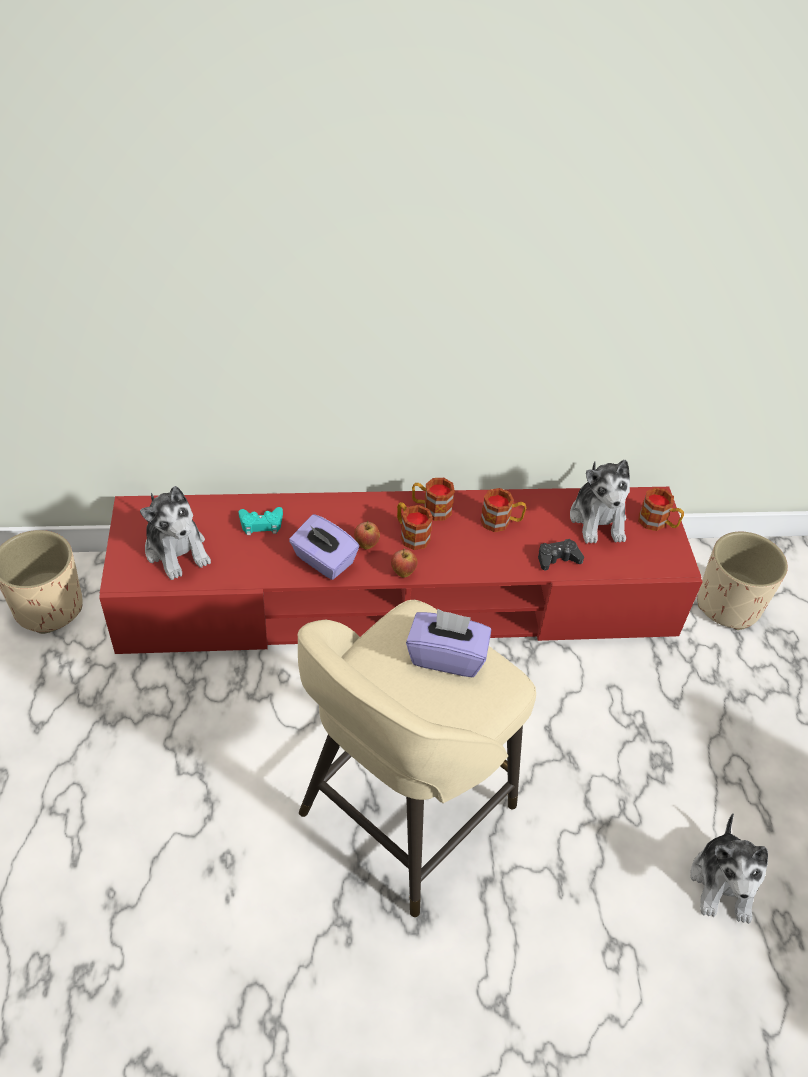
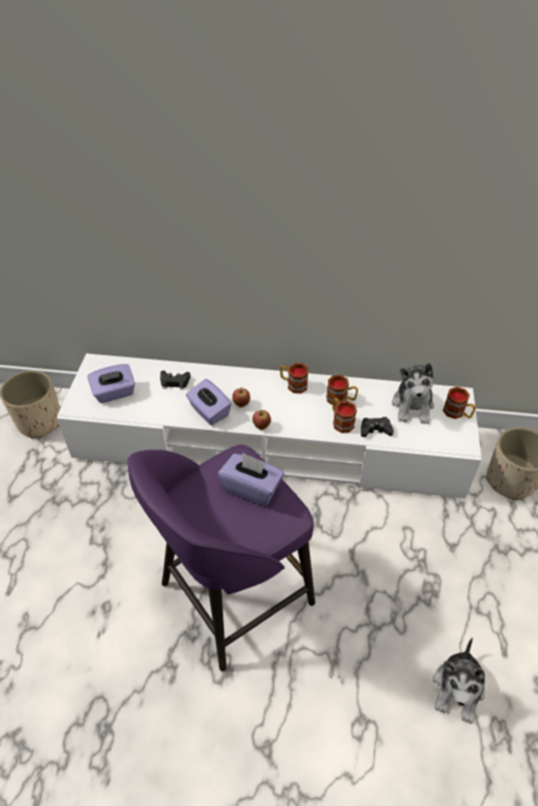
camera: 15 degrees right, 0 degrees up
red tv stand [99,487,703,654] -> white tv stand [56,353,481,499]
plush toy [140,486,211,580] -> purple tissue box [87,364,135,403]
turquoise game controller [239,507,283,535] -> black game controller [160,371,191,390]
beige stool [298,600,536,917] -> purple stool [127,445,315,671]
mug [397,502,433,550] -> mug moved to [333,397,357,433]

